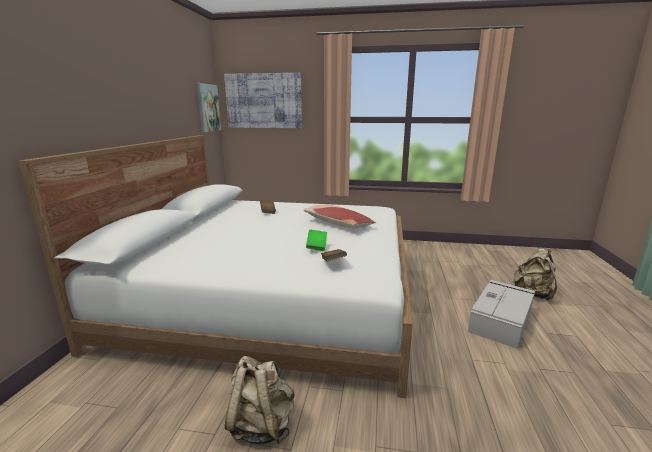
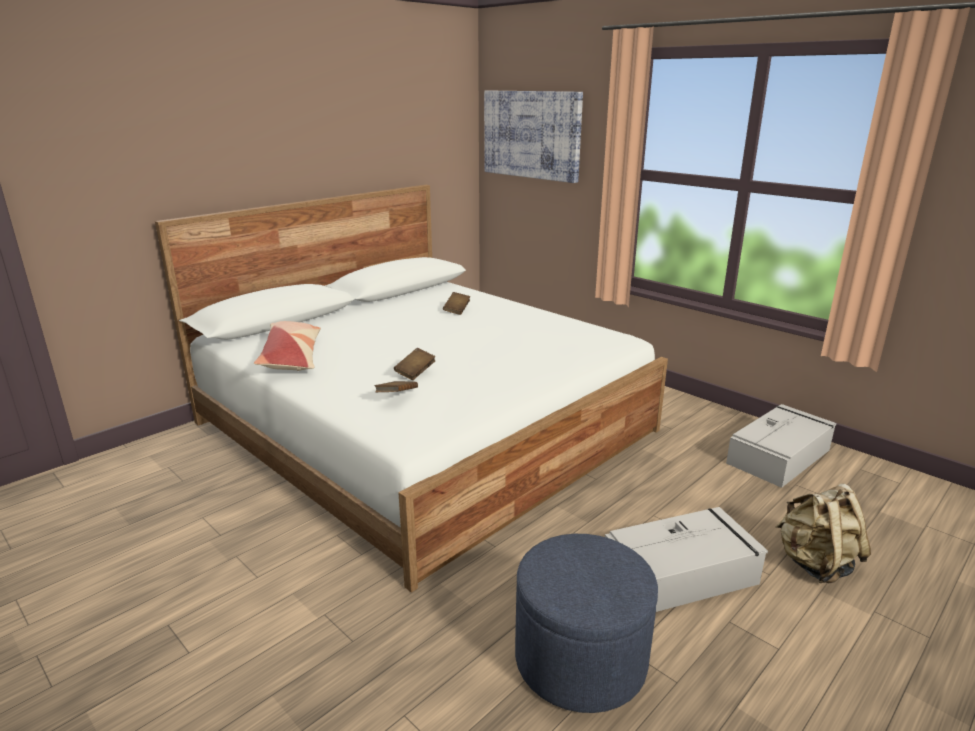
camera: 35 degrees right, 5 degrees up
picture [197,83,221,132] -> none
beige backpack [225,356,294,444] -> none
pillow [303,204,376,229] -> pillow moved to [254,321,321,371]
green book [306,230,327,251] -> brown book [394,348,436,380]
none -> blue ottoman [515,534,658,713]
none -> grey storage box [726,404,837,488]

